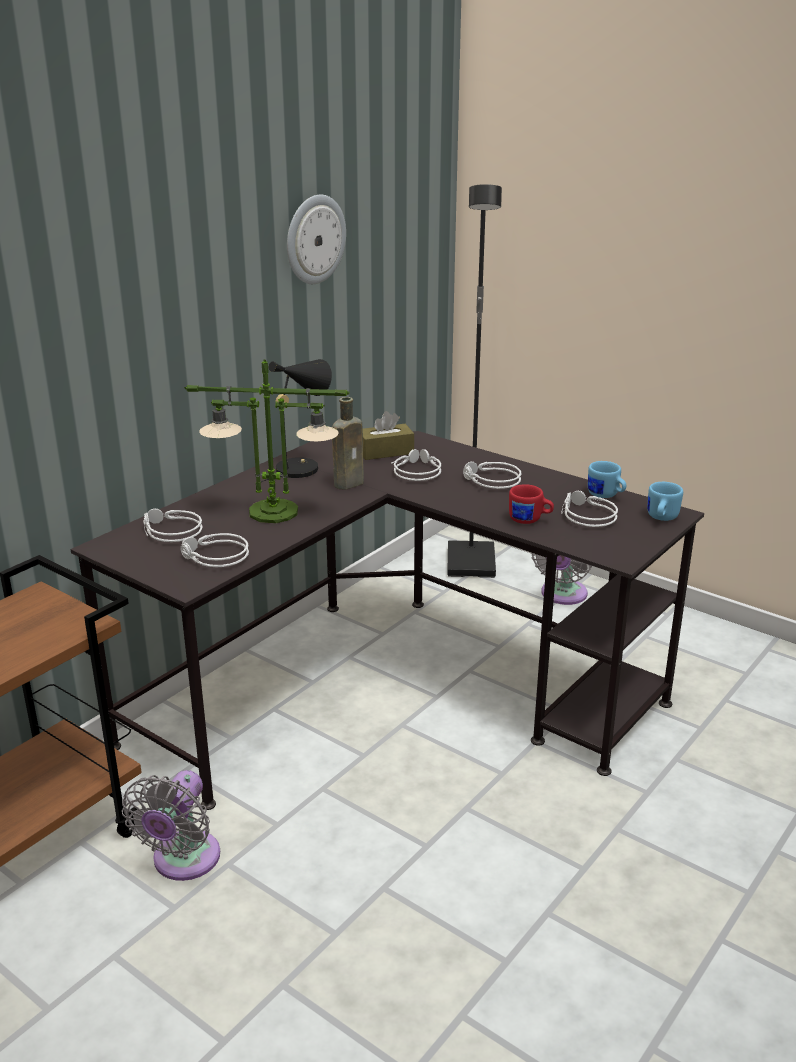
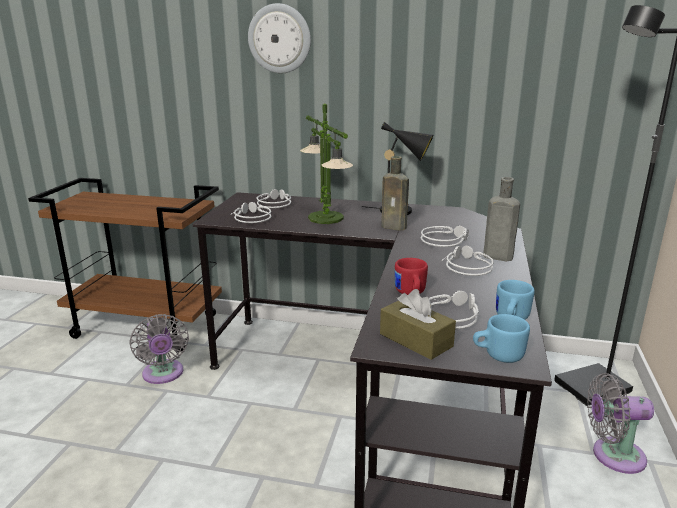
camera: 65 degrees right, 5 degrees down
grey fan [122,770,220,881] -> grey fan turned 105 degrees counterclockwise [129,314,189,384]
wall clock [287,194,346,284] -> wall clock moved to [248,3,311,73]
brown tissue box [363,411,414,460] -> brown tissue box moved to [380,289,456,360]
none -> grey bottle [483,177,520,261]

